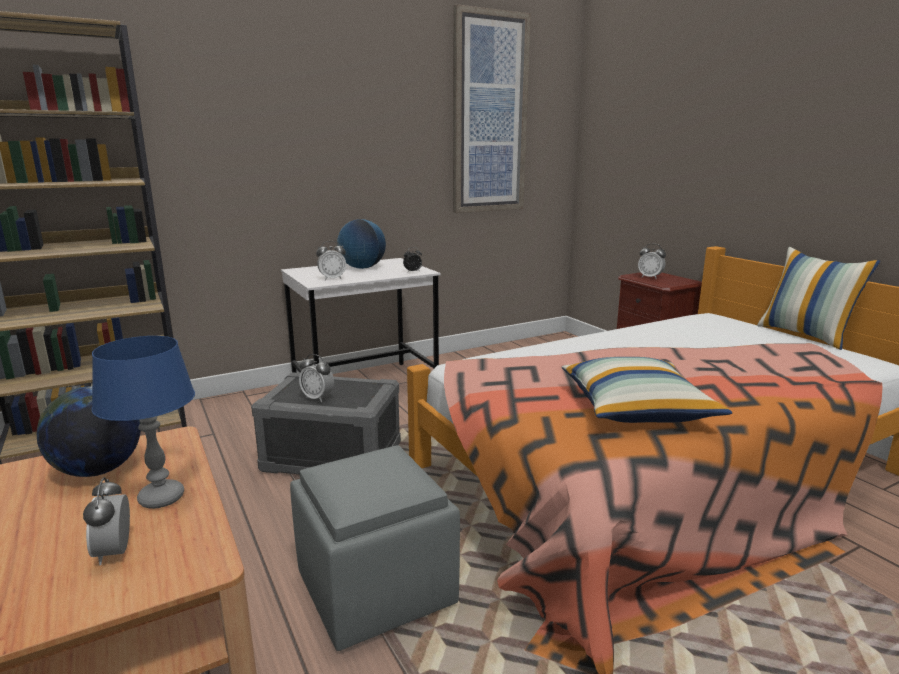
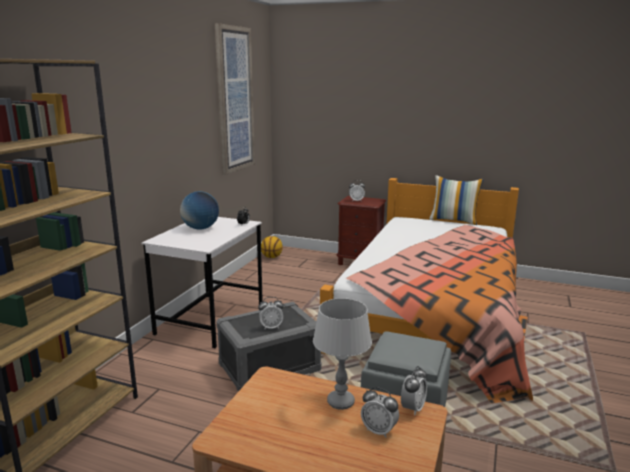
camera: 40 degrees left, 0 degrees up
globe [37,386,141,477] -> none
blue table lamp [92,336,195,509] -> grey table lamp [313,298,372,410]
alarm clock [316,241,346,281] -> alarm clock moved to [401,366,427,416]
pillow [562,357,732,423] -> none
none -> basketball [261,236,283,258]

